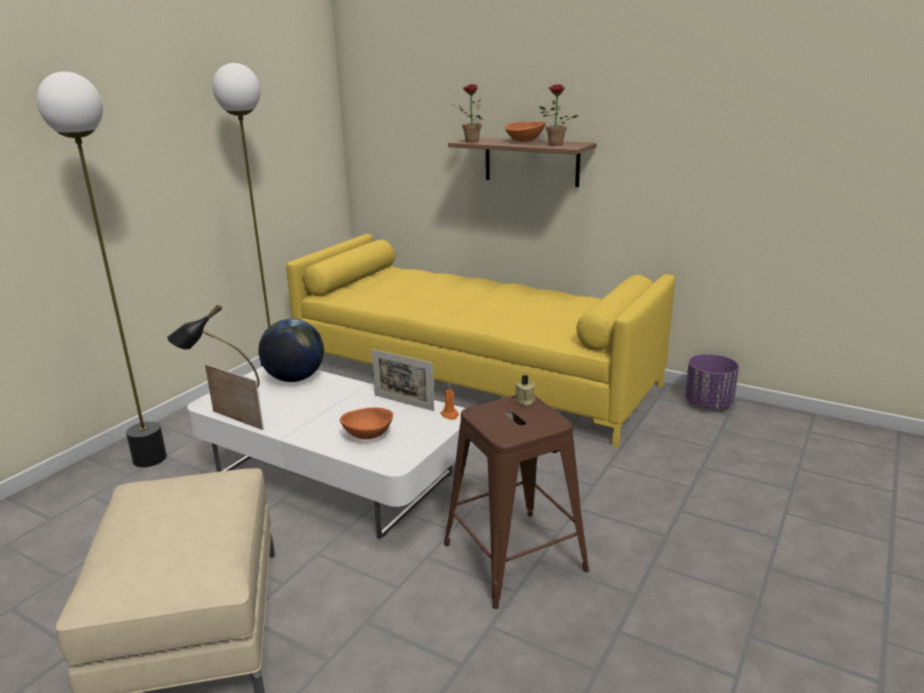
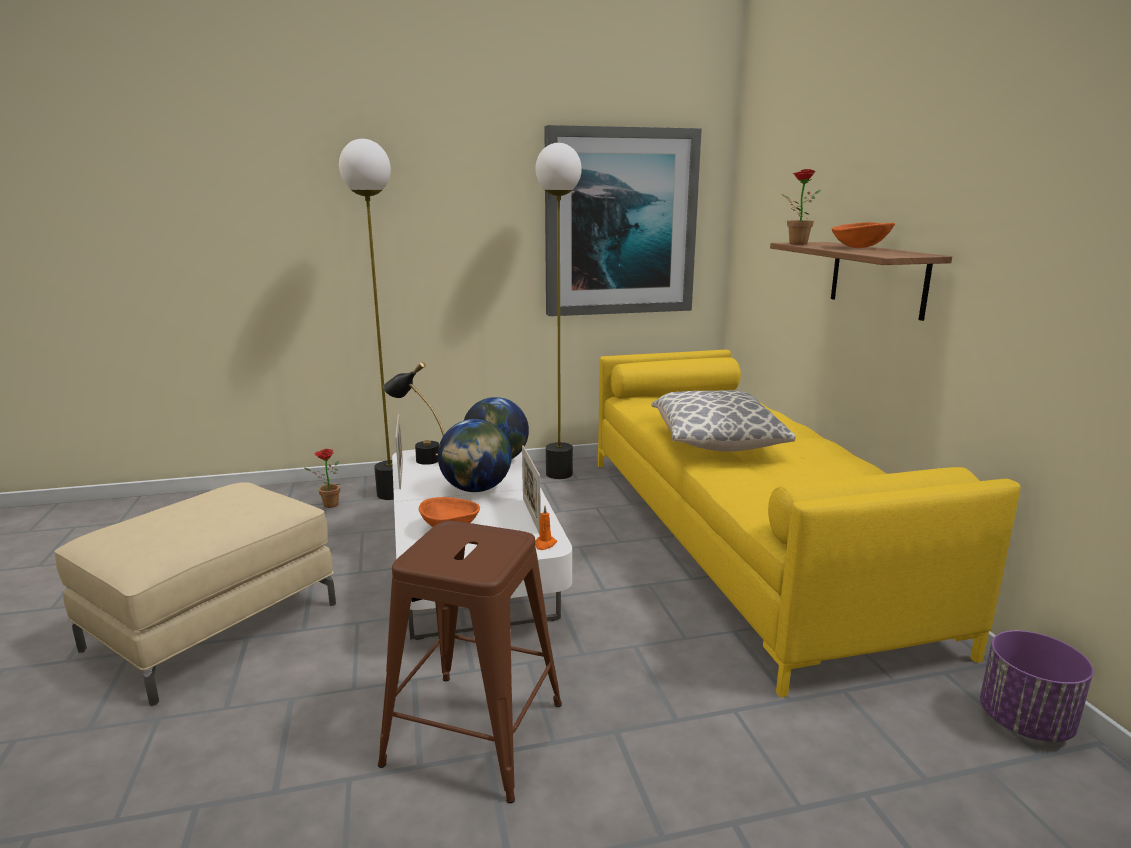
camera: 45 degrees right, 5 degrees down
beige candle [514,375,535,406] -> none
potted plant [539,84,579,146] -> potted plant moved to [303,449,340,508]
none -> globe [438,419,512,492]
none -> picture [544,125,702,316]
none -> pillow [651,390,796,452]

